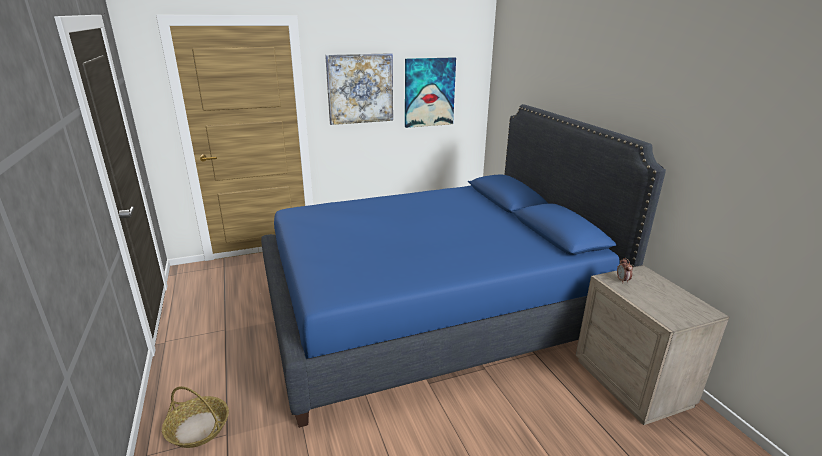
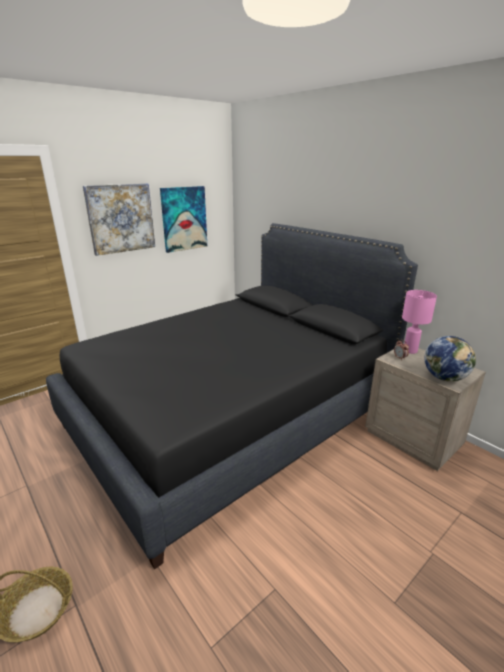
camera: 20 degrees left, 0 degrees up
blue bed [261,104,666,428] -> black bed [46,223,418,569]
none -> pink table lamp [402,290,437,354]
none -> globe [424,336,476,382]

